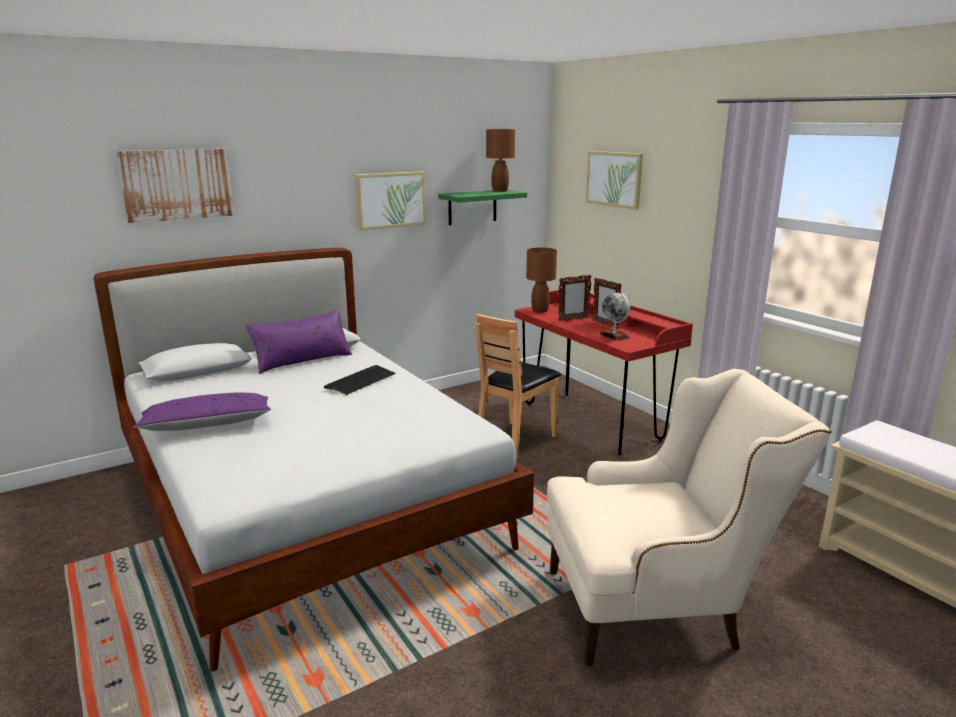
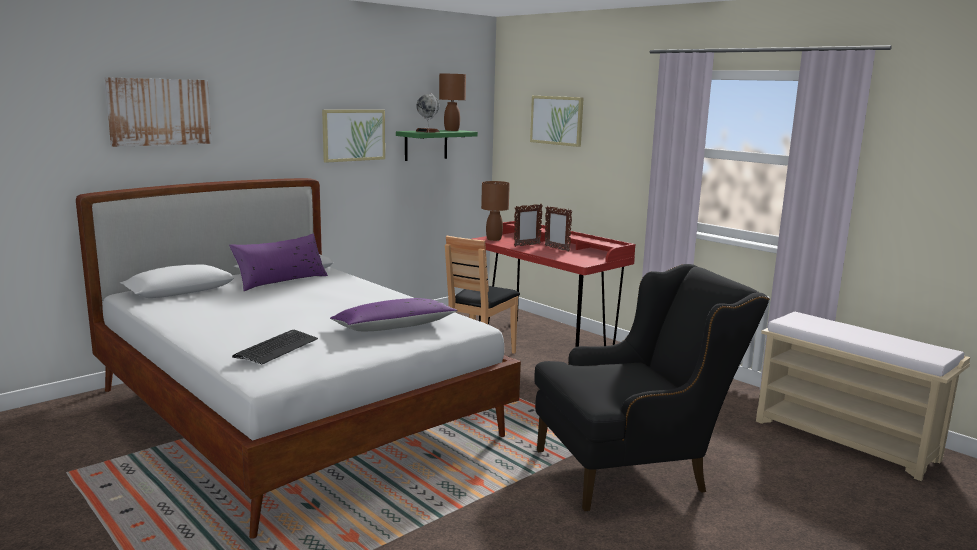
camera: 10 degrees left, 5 degrees down
purple pillow [134,392,271,431] -> purple pillow moved to [330,298,458,331]
keyboard [324,365,395,395] -> keyboard moved to [232,330,318,364]
beige armchair [547,369,832,666] -> black armchair [534,264,769,511]
globe [599,293,630,341] -> globe moved to [416,93,440,133]

